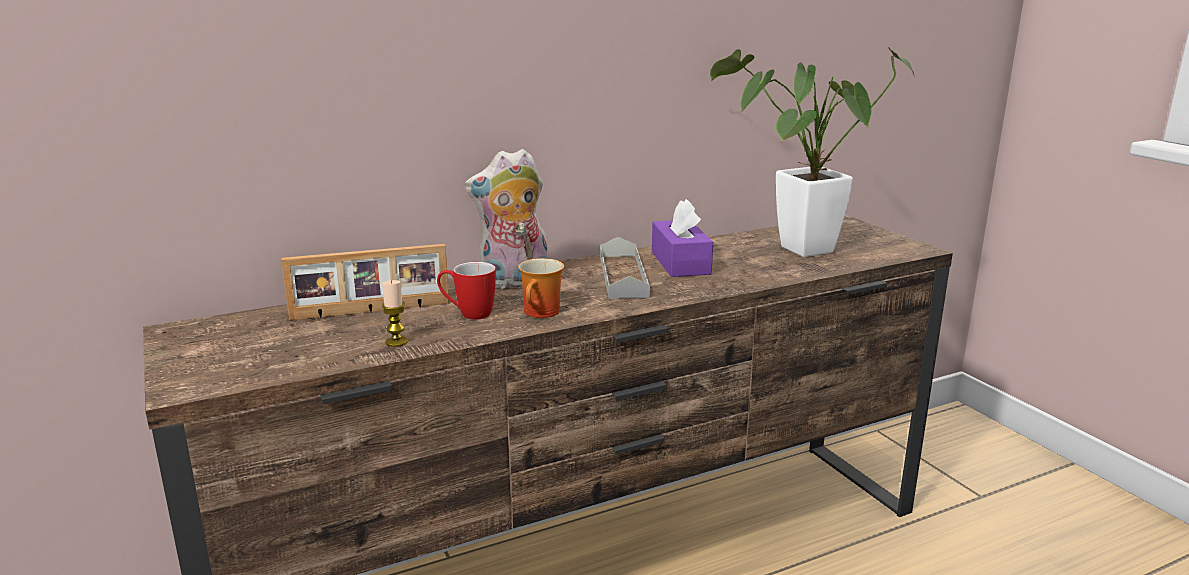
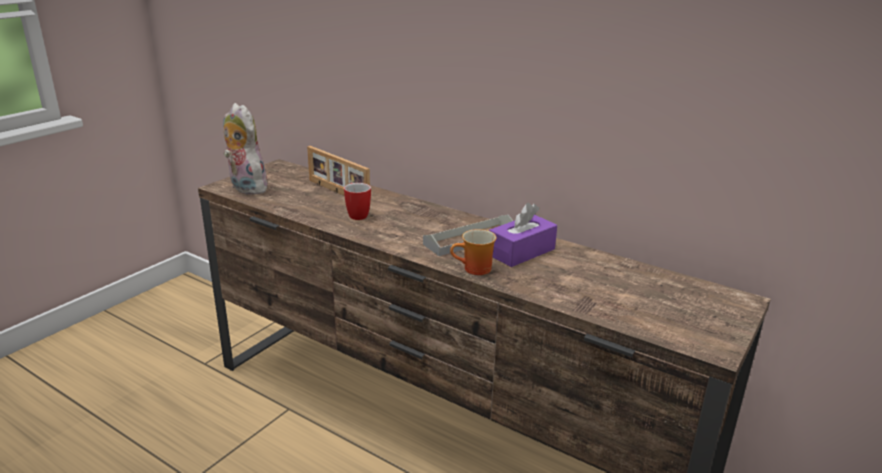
camera: 60 degrees right, 5 degrees up
candle [382,280,408,347] -> none
plush toy [464,149,548,289] -> plush toy moved to [223,103,270,195]
mug [518,258,564,318] -> mug moved to [450,229,497,275]
potted plant [710,47,914,257] -> none

